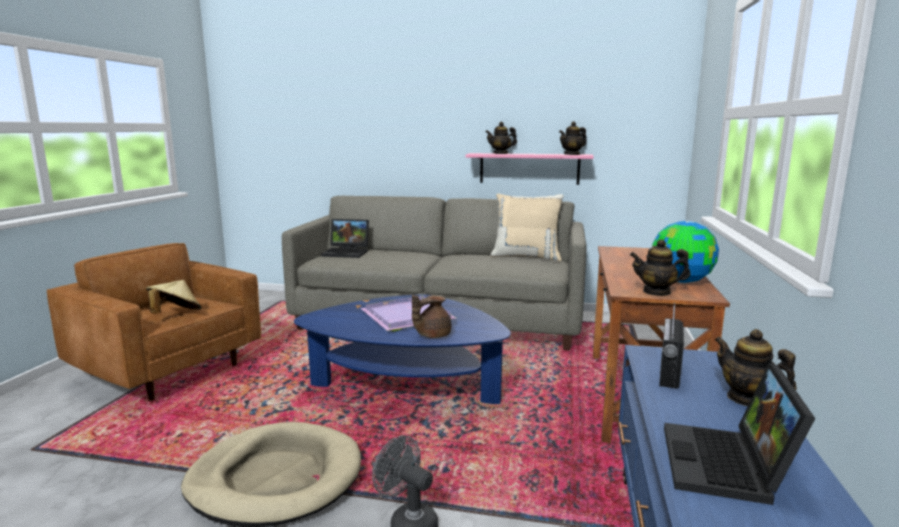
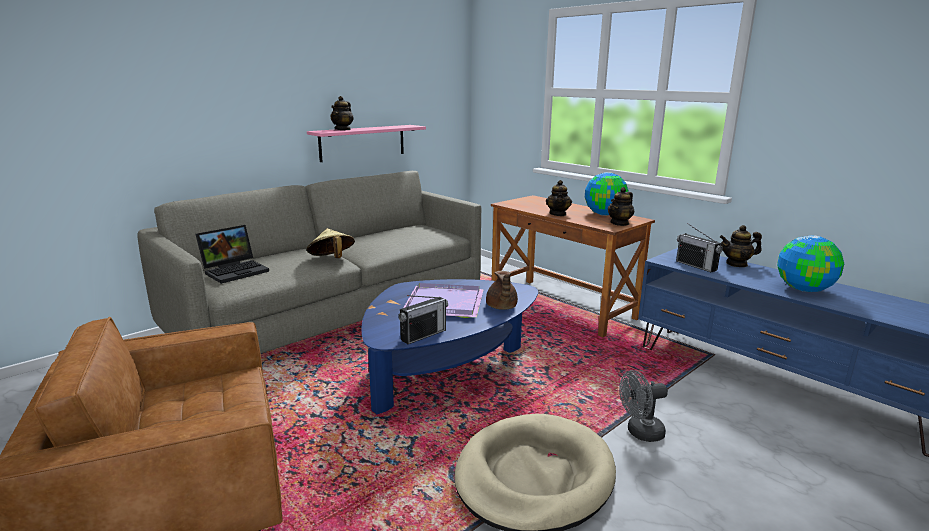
camera: 55 degrees left, 5 degrees up
beige hat [146,280,202,314] -> beige hat moved to [307,228,355,258]
beige pillow [490,194,564,262] -> none
teapot [559,121,587,155] -> teapot moved to [546,180,572,216]
laptop [664,363,816,505] -> globe [777,235,844,292]
none -> radio [399,295,448,344]

